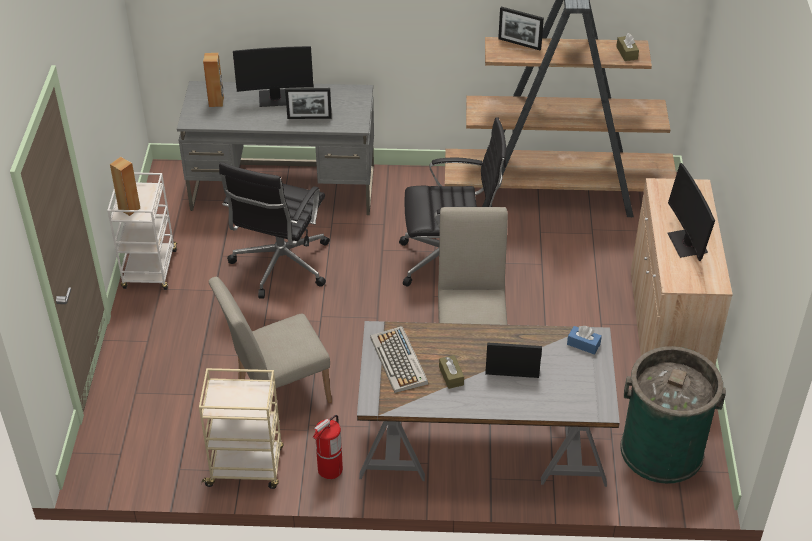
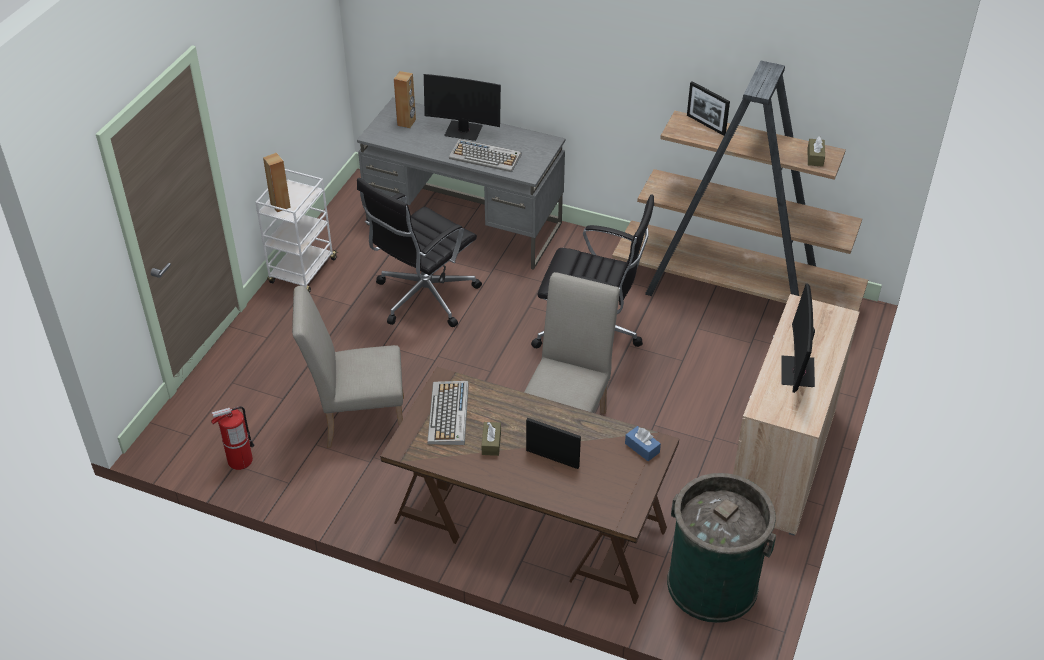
camera: 20 degrees right, 0 degrees up
beige cart [199,368,284,489] -> none
picture frame [285,88,332,119] -> keyboard [449,139,522,172]
fire extinguisher [313,415,343,479] -> fire extinguisher moved to [211,406,254,470]
grey desk [357,321,620,487] -> brown desk [380,367,679,604]

